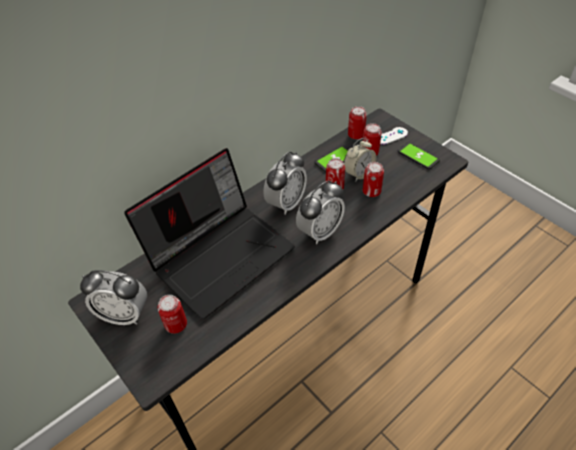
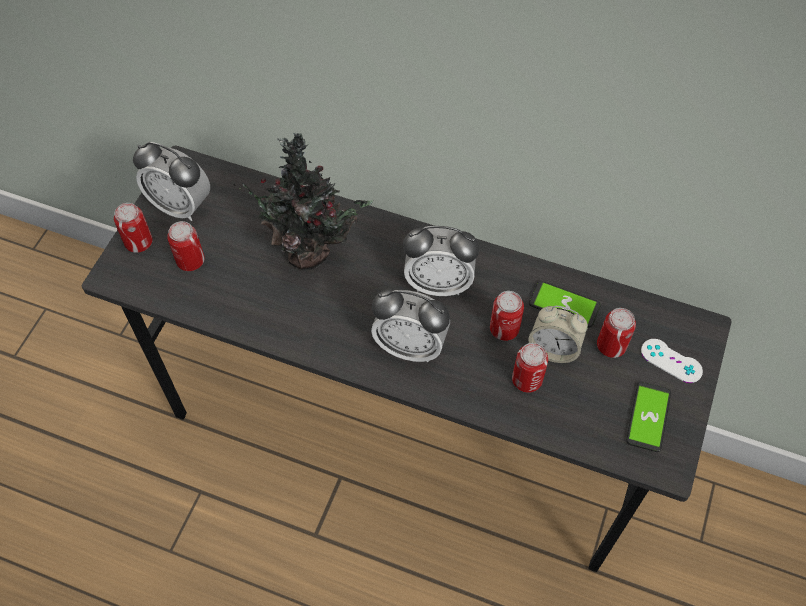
camera: 60 degrees right, 10 degrees up
alarm clock [80,270,147,325] -> alarm clock turned 45 degrees counterclockwise [133,142,210,221]
laptop [124,148,295,319] -> potted plant [233,133,373,269]
can [348,106,367,139] -> can moved to [114,203,153,253]

